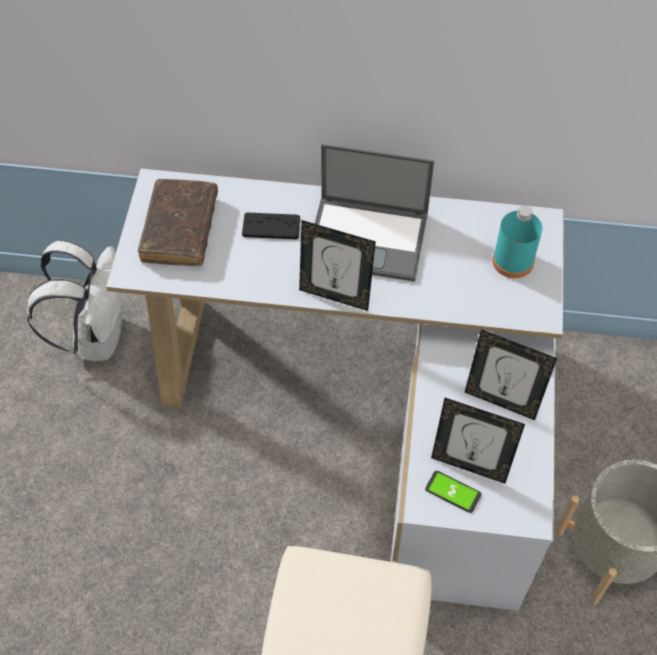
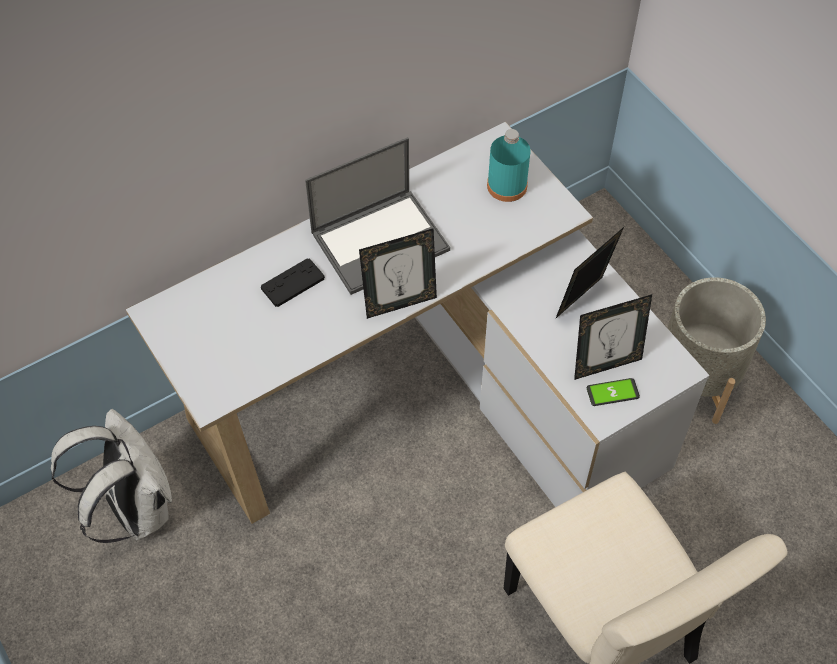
camera: 40 degrees left, 0 degrees up
brown book [138,179,218,266] -> none
picture frame [465,329,557,420] -> picture frame turned 150 degrees clockwise [555,227,624,319]

